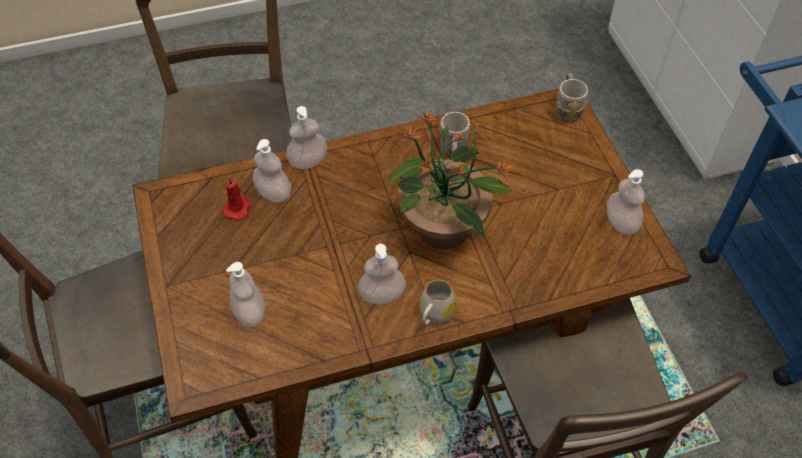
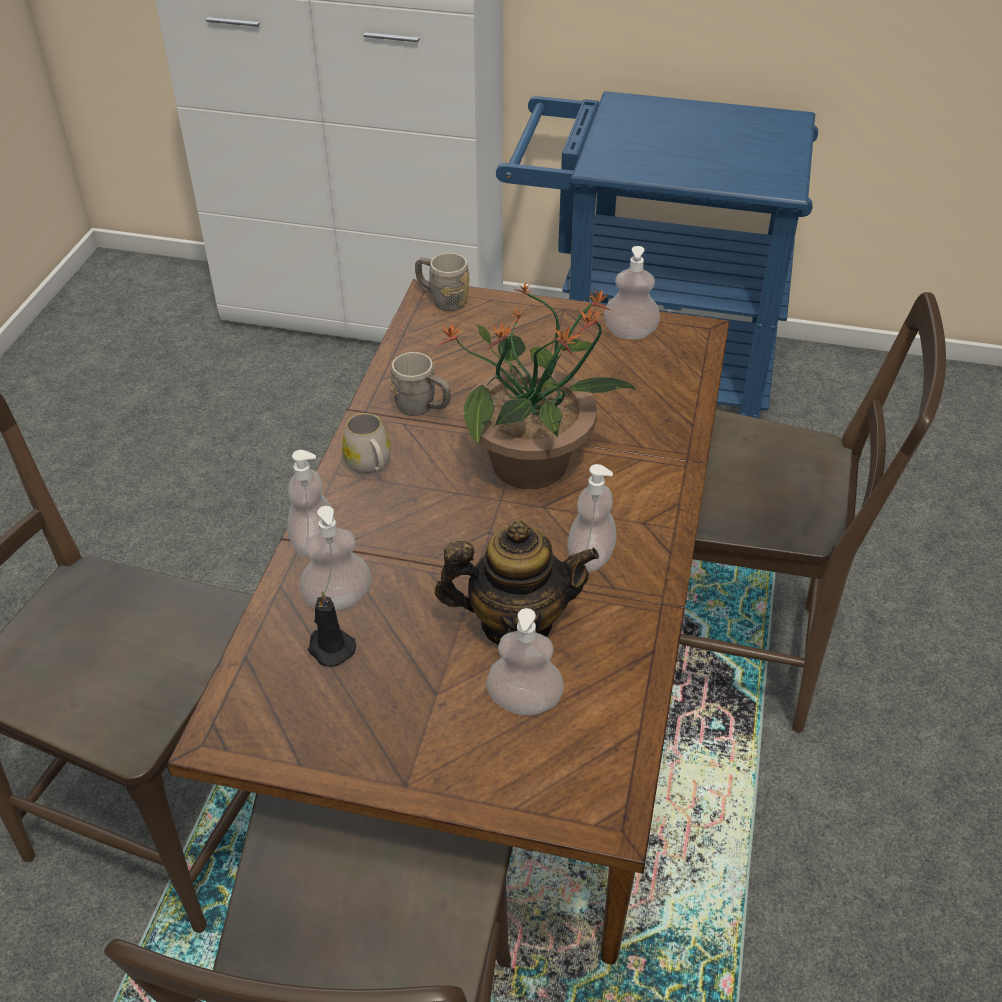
camera: 60 degrees left, 10 degrees down
red candle [222,176,251,220] -> black candle [308,591,356,667]
white mug [419,280,457,325] -> white mug moved to [342,413,391,474]
none -> teapot [435,521,599,645]

